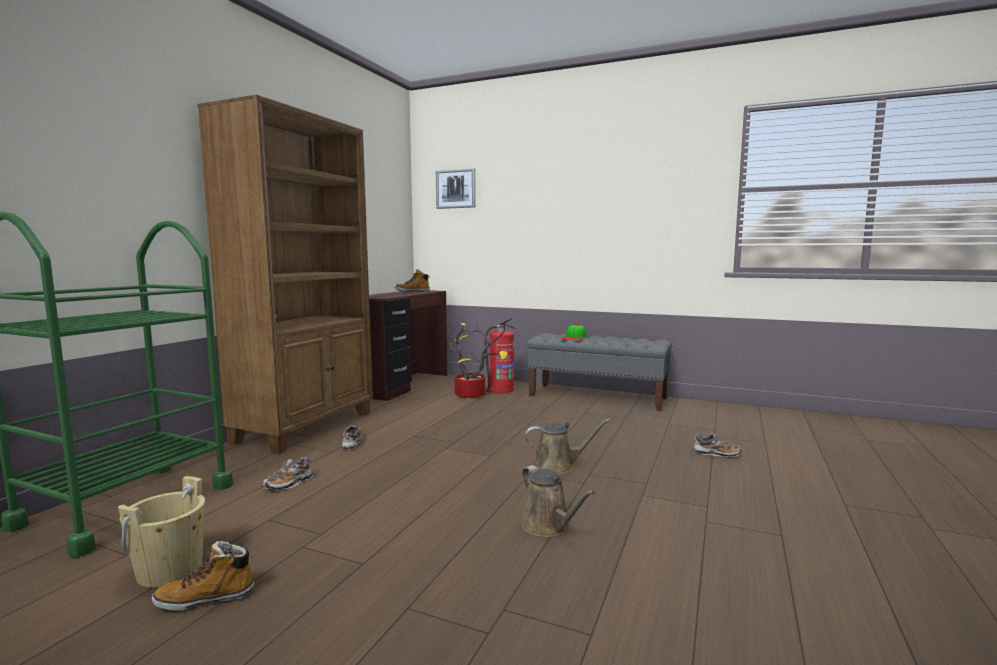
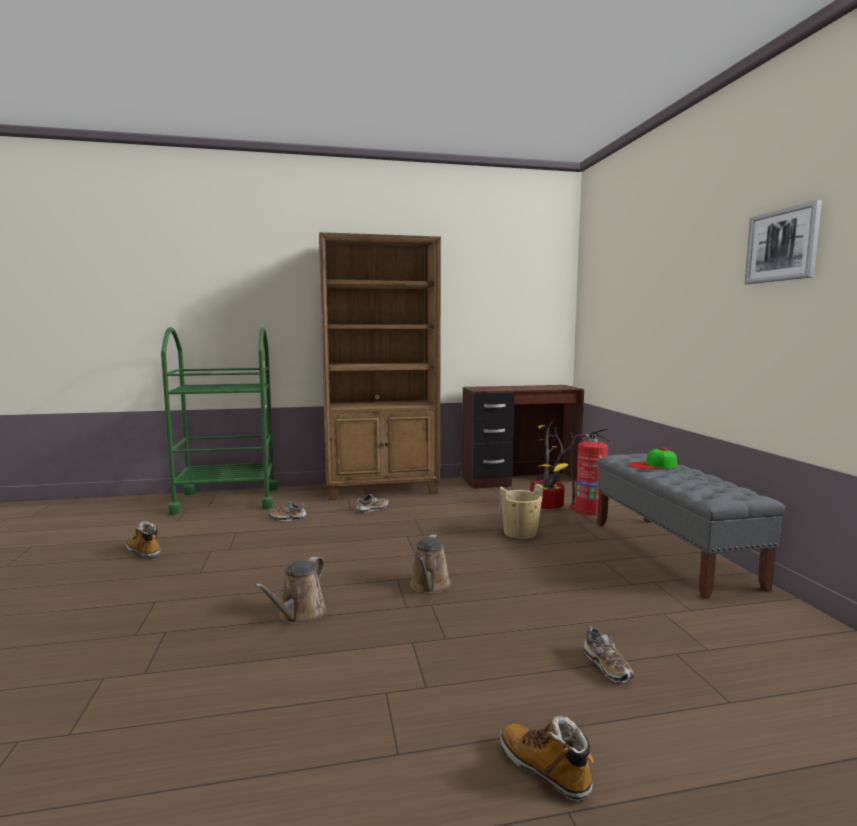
camera: 55 degrees right, 0 degrees up
beige bucket [118,476,205,588] -> beige bucket moved to [499,484,543,539]
boot [395,269,430,292] -> boot moved to [500,716,593,802]
picture [436,168,476,209] -> picture moved to [745,200,822,284]
brown watering can [525,419,610,474] -> brown watering can turned 45 degrees clockwise [410,534,451,594]

